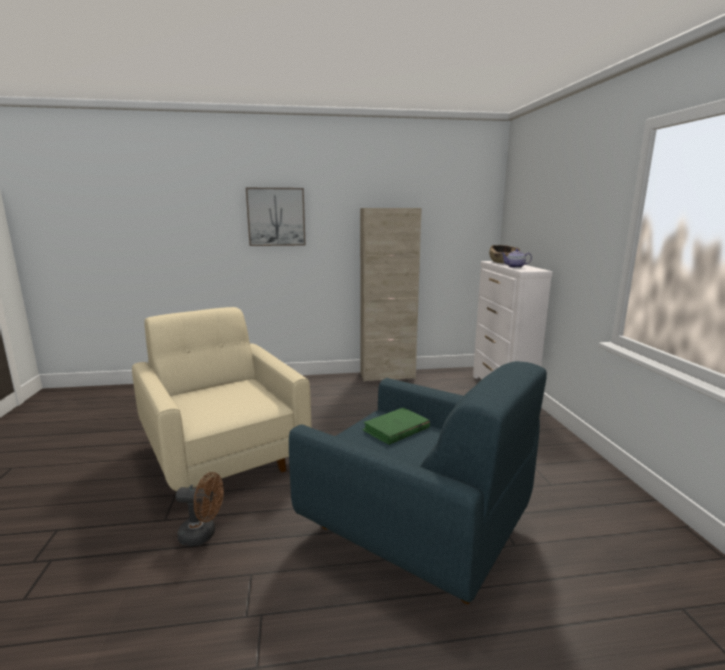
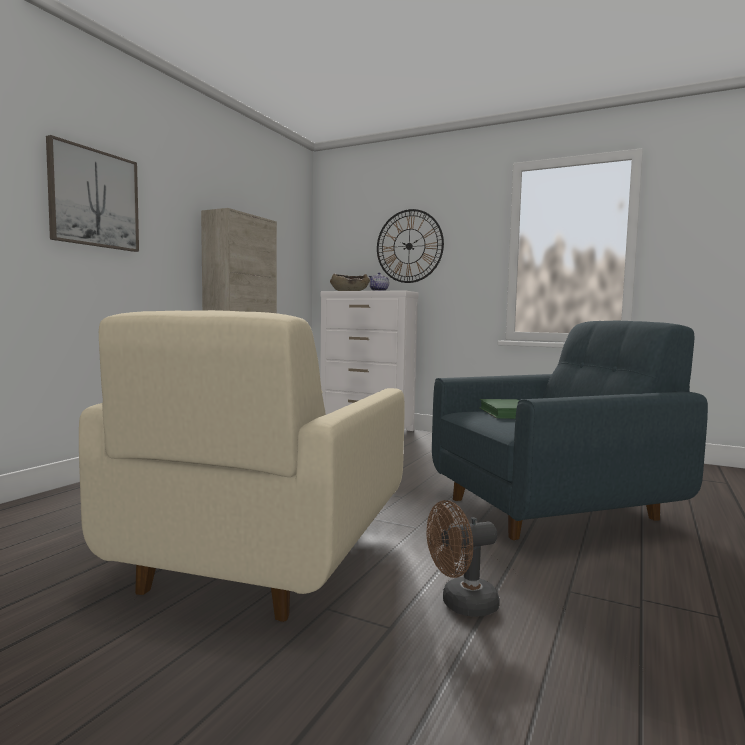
camera: 55 degrees left, 10 degrees down
beige armchair [132,307,312,491] -> beige armchair turned 75 degrees counterclockwise [79,310,404,622]
brown fan [176,472,224,546] -> brown fan turned 150 degrees counterclockwise [427,500,500,617]
none -> wall clock [377,209,444,283]

